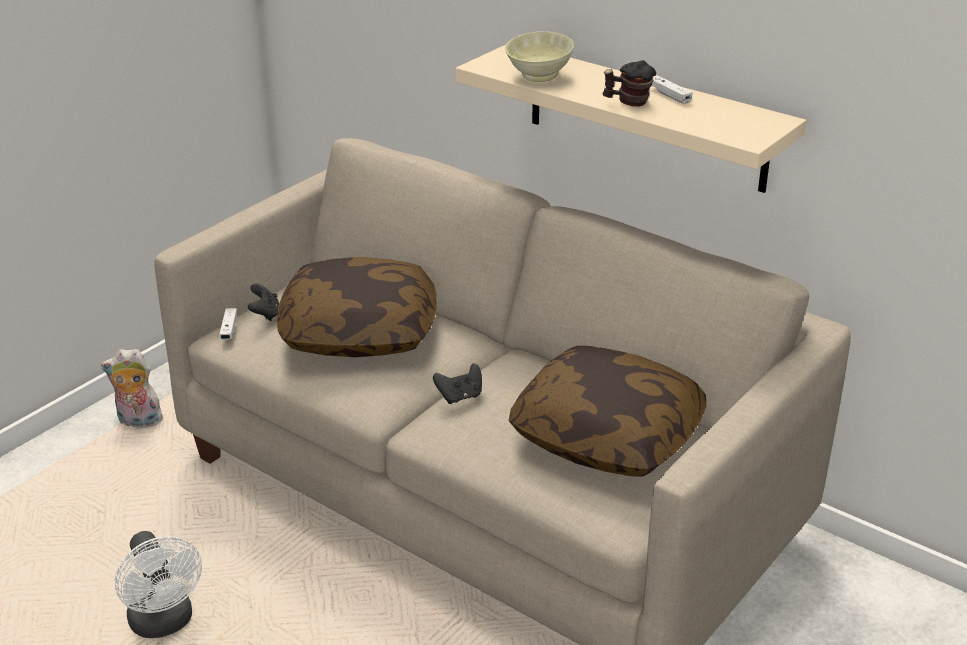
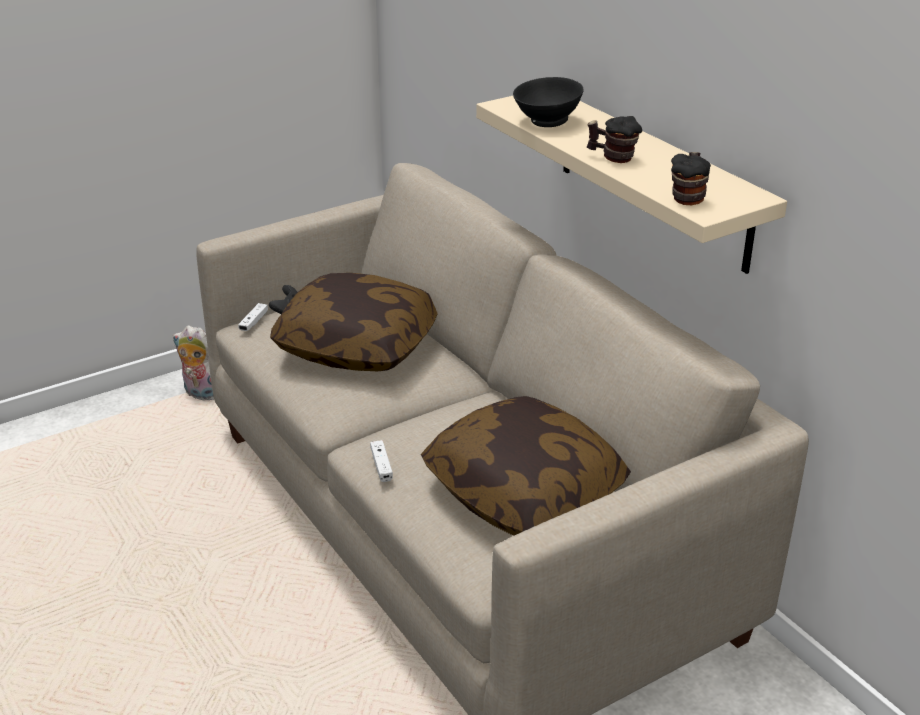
camera: 20 degrees right, 0 degrees up
white fan [115,531,202,638] -> none
black game controller [433,363,482,404] -> none
beige bowl [505,31,574,82] -> black bowl [513,77,584,127]
white game controller [652,75,693,104] -> white game controller moved to [370,440,393,482]
none -> mug [671,152,711,205]

